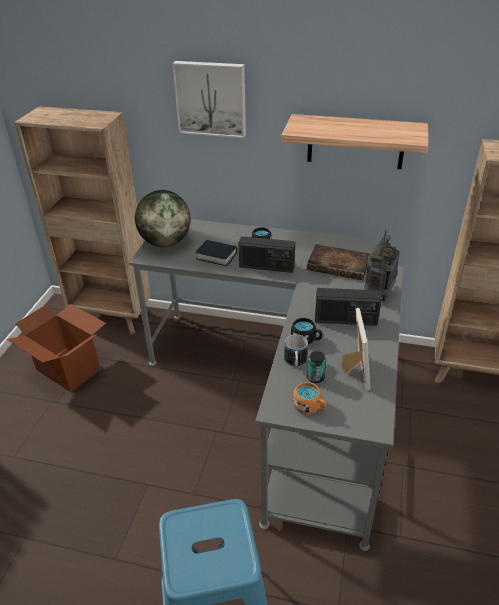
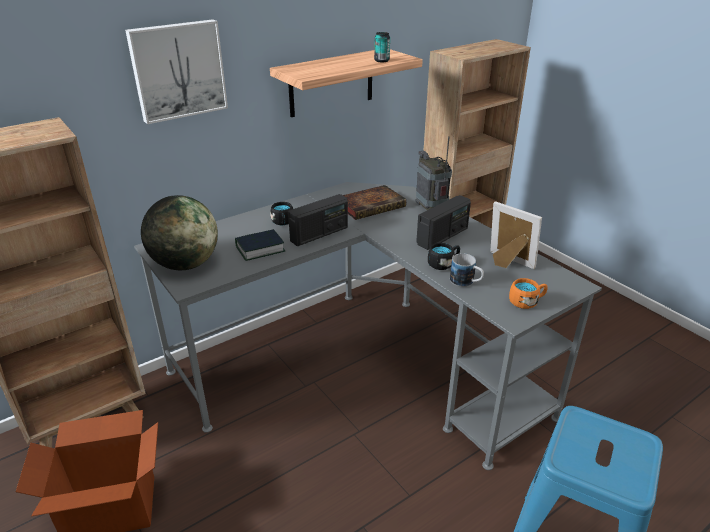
camera: 50 degrees left, 5 degrees down
can [307,351,326,383] -> can moved to [374,32,390,62]

